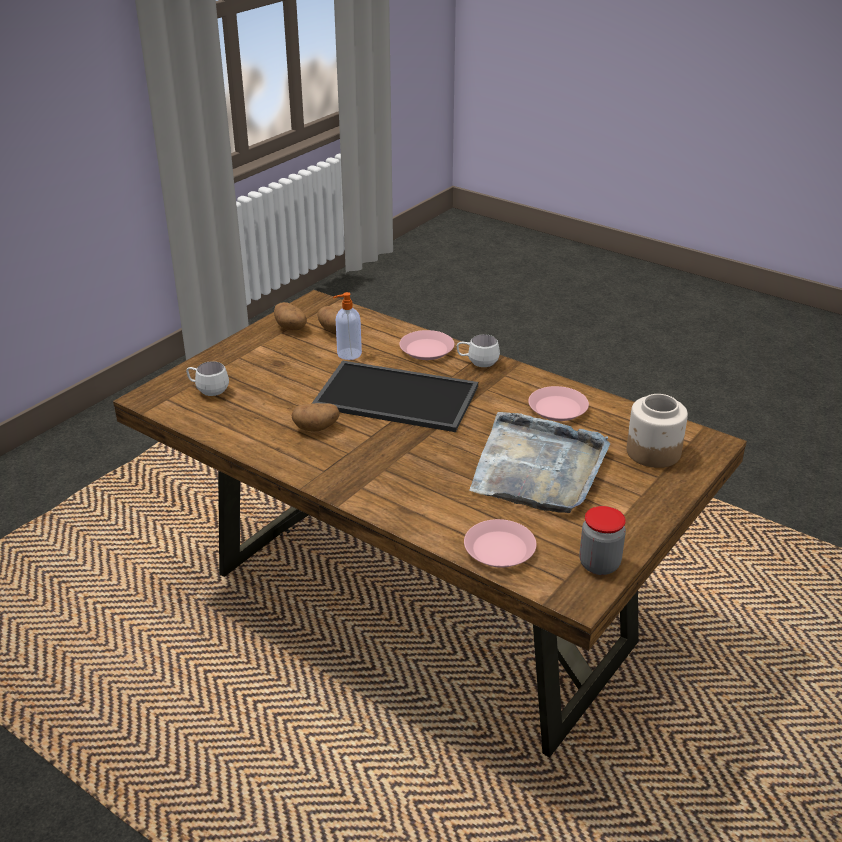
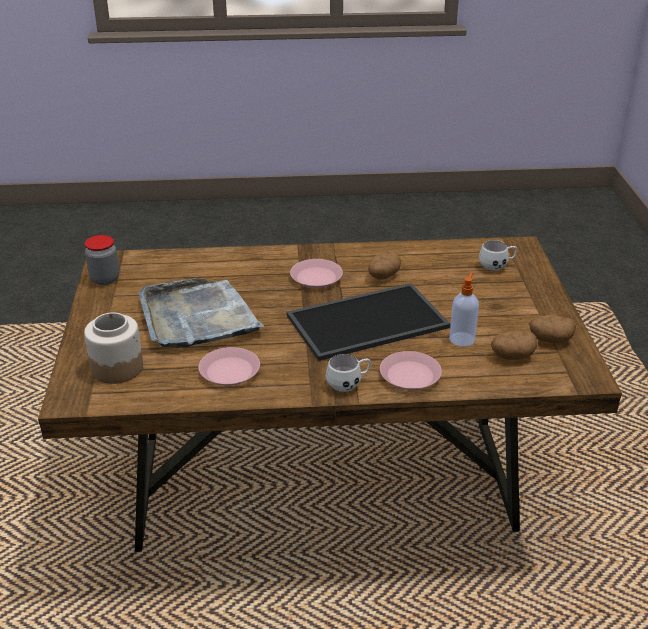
camera: 140 degrees right, 0 degrees up
pink plate [464,519,537,568] -> pink plate moved to [290,259,343,288]

